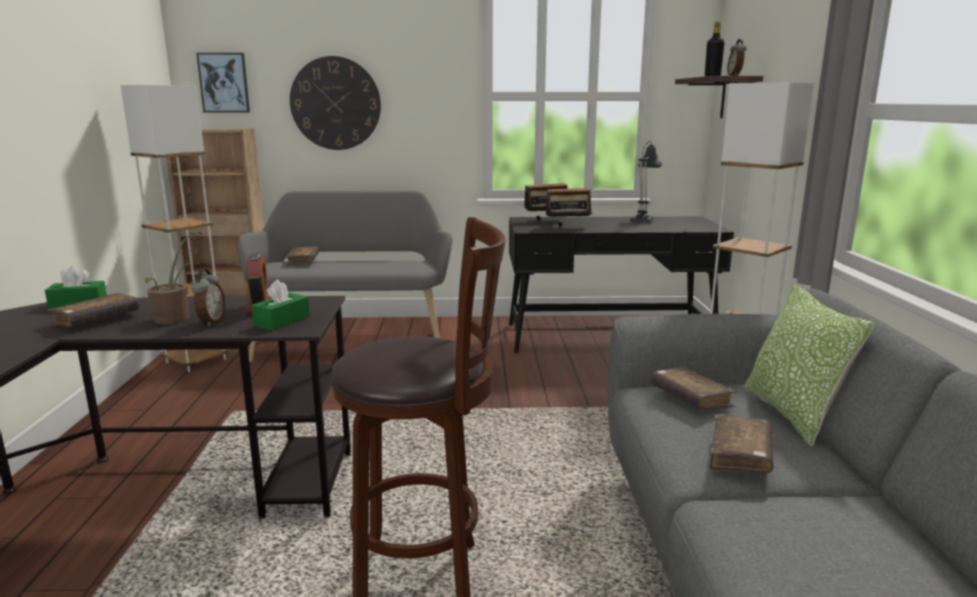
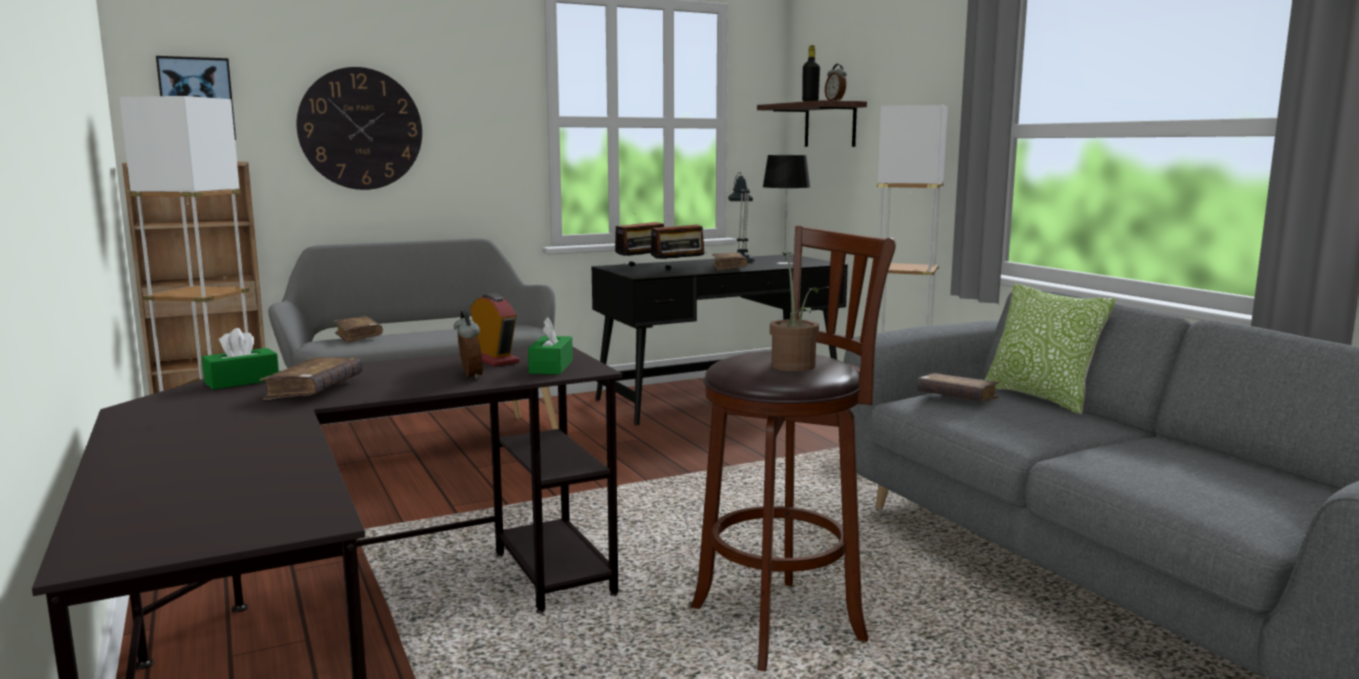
camera: 25 degrees left, 5 degrees down
potted plant [145,232,202,324] -> potted plant moved to [770,252,819,371]
brown book [710,414,773,474] -> brown book moved to [712,252,748,271]
none -> table lamp [763,155,810,264]

